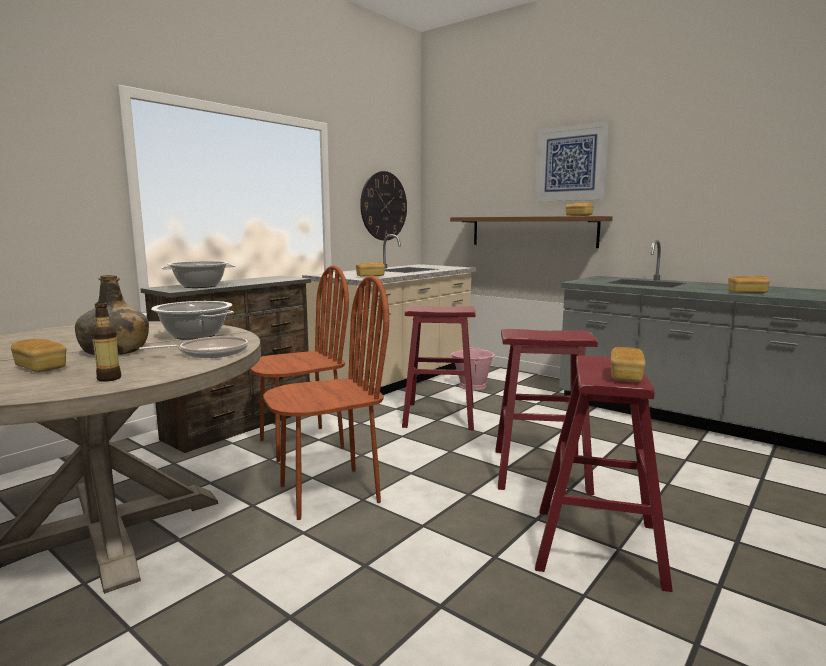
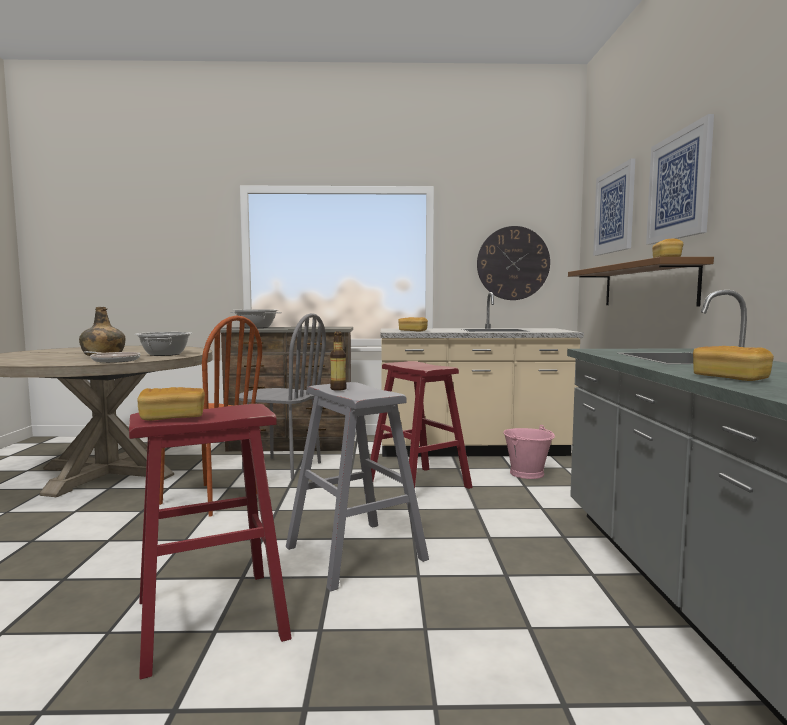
camera: 50 degrees right, 5 degrees down
bread [11,339,66,372] -> none
bottle [92,302,121,382] -> bottle moved to [330,332,347,391]
brown chair [249,265,349,462] -> grey chair [239,313,326,480]
red stool [495,329,598,495] -> grey stool [286,382,429,592]
none -> picture [593,159,635,256]

